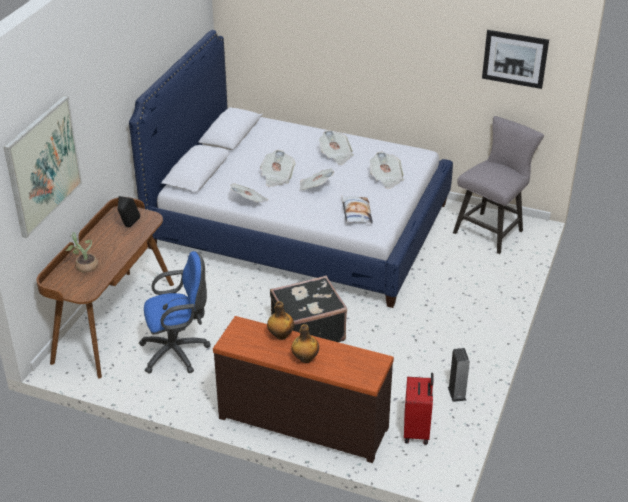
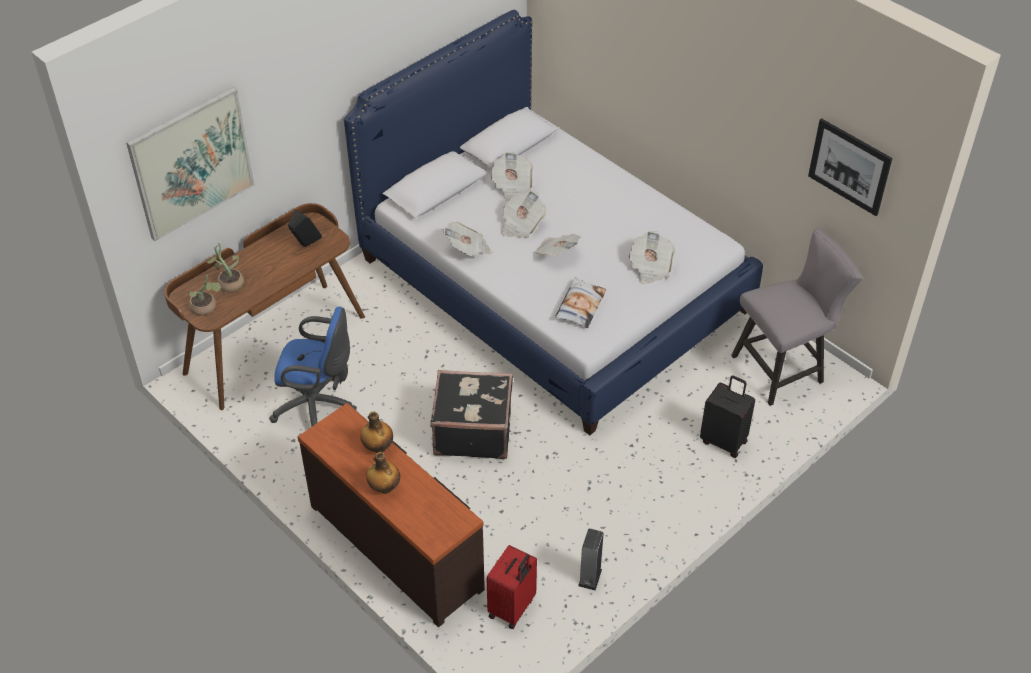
camera: 25 degrees right, 10 degrees up
newspaper [319,130,354,165] -> newspaper moved to [491,152,533,202]
none -> potted plant [188,275,222,316]
none -> black suitcase [700,375,755,458]

